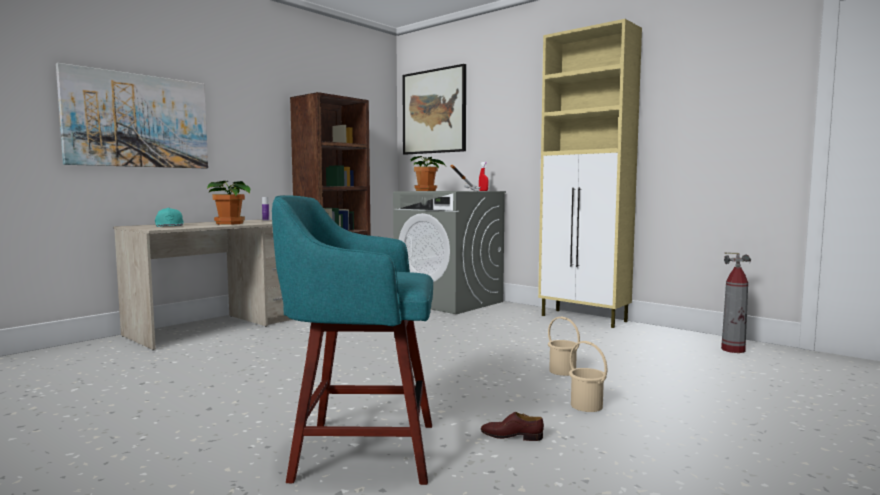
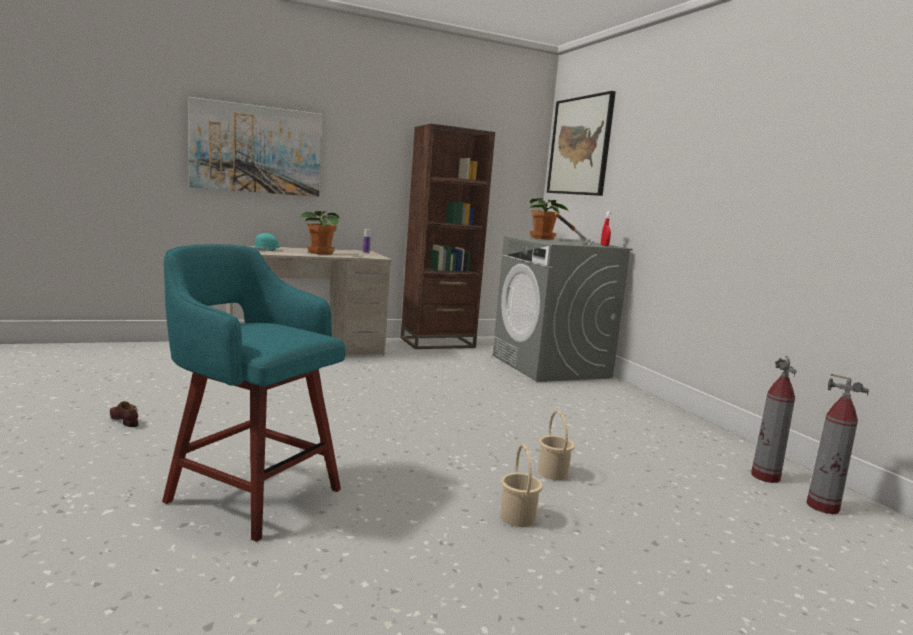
camera: 25 degrees right, 5 degrees up
brown shoe [481,412,544,441] -> brown shoe moved to [110,401,138,427]
beige cabinet [538,19,642,328] -> none
none -> fire extinguisher [751,356,797,483]

